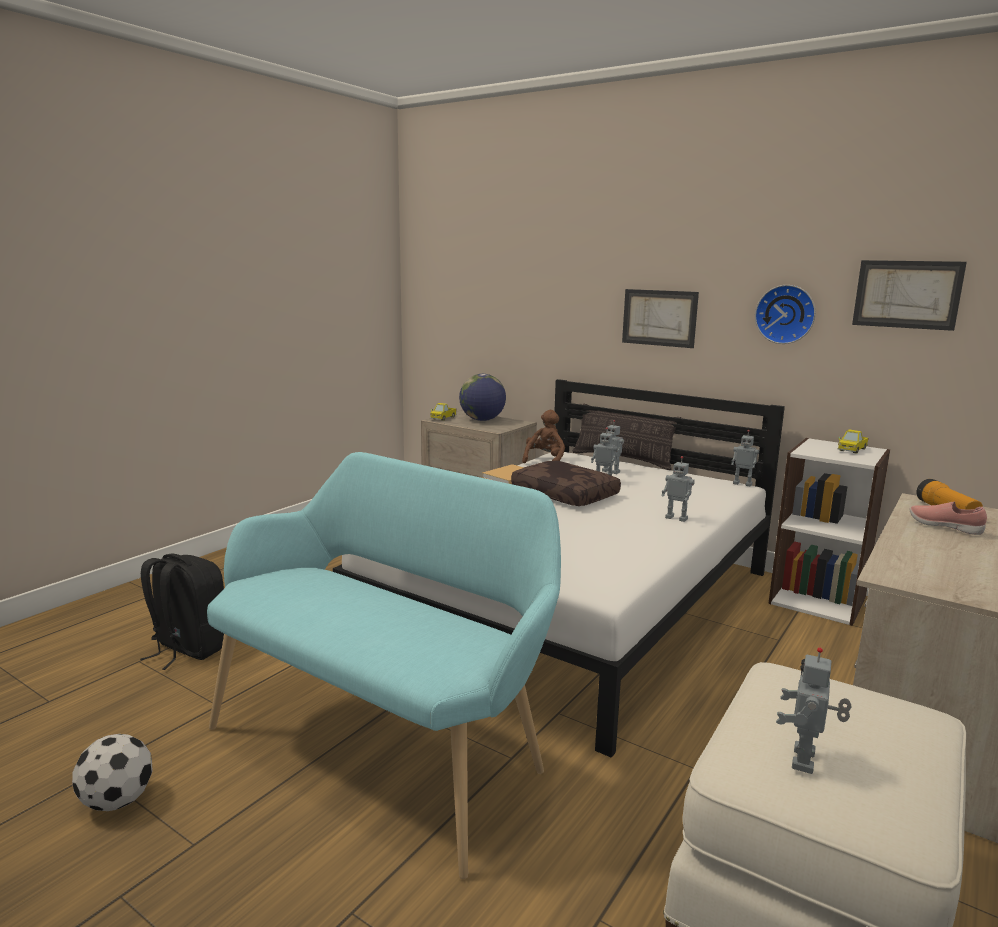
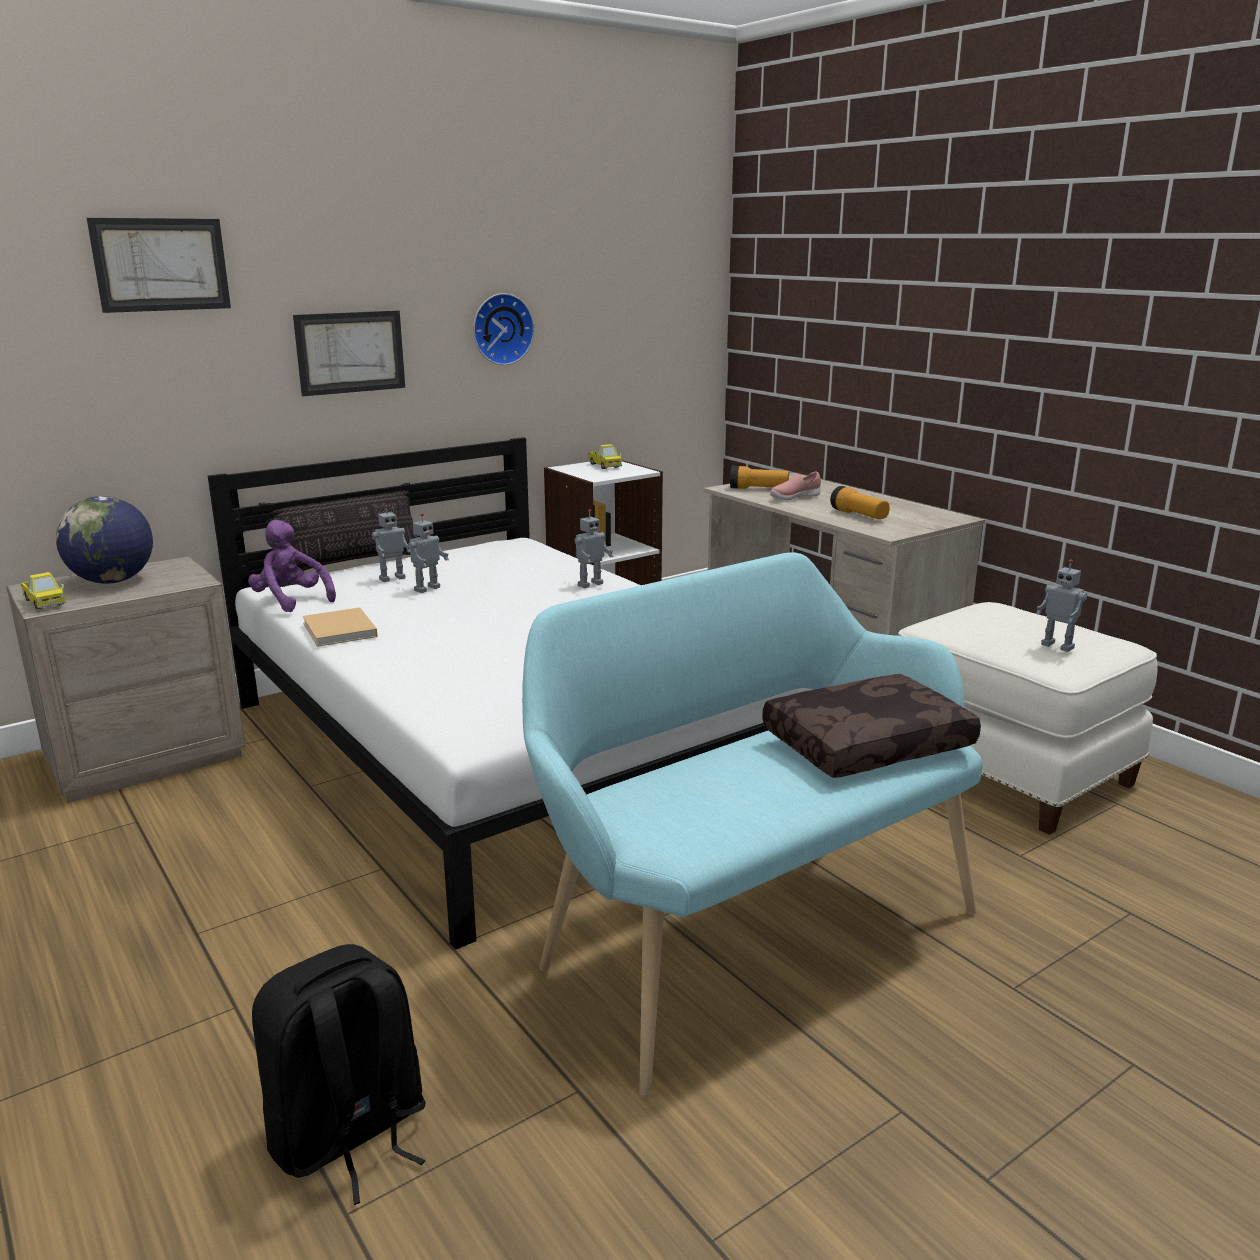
camera: 70 degrees left, 5 degrees up
football [72,734,153,811] -> none
brown pillow [511,461,621,506] -> brown pillow moved to [762,674,981,778]
brown plush toy [522,410,565,463] -> purple plush toy [248,520,336,612]
toy robot [731,430,759,487] -> none
picture [852,260,967,331] -> picture moved to [87,218,231,313]
none -> flashlight [830,486,890,519]

